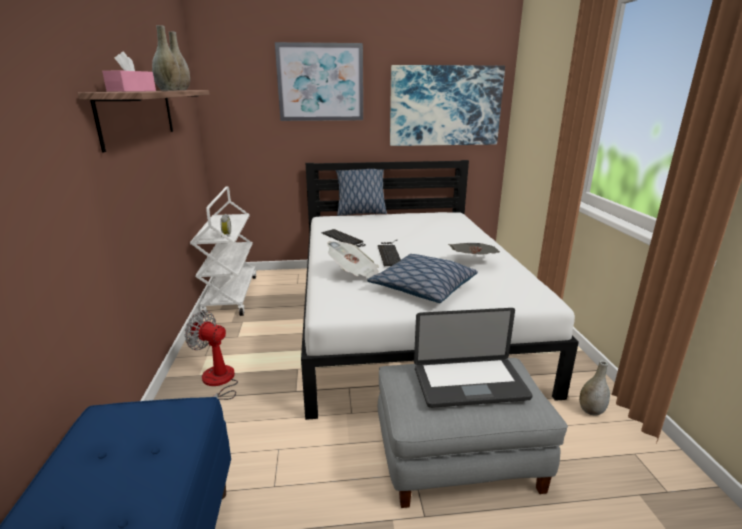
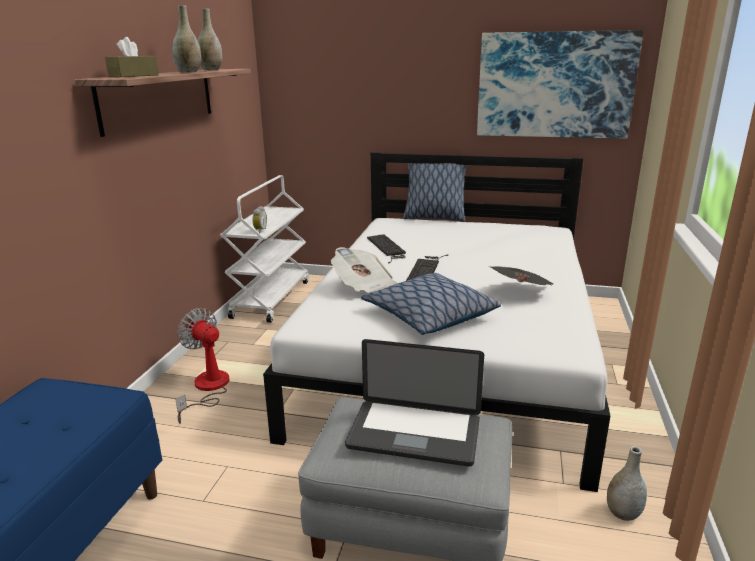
camera: 20 degrees right, 0 degrees up
pink tissue box [102,52,156,92] -> brown tissue box [105,37,159,77]
picture [275,42,363,121] -> none

